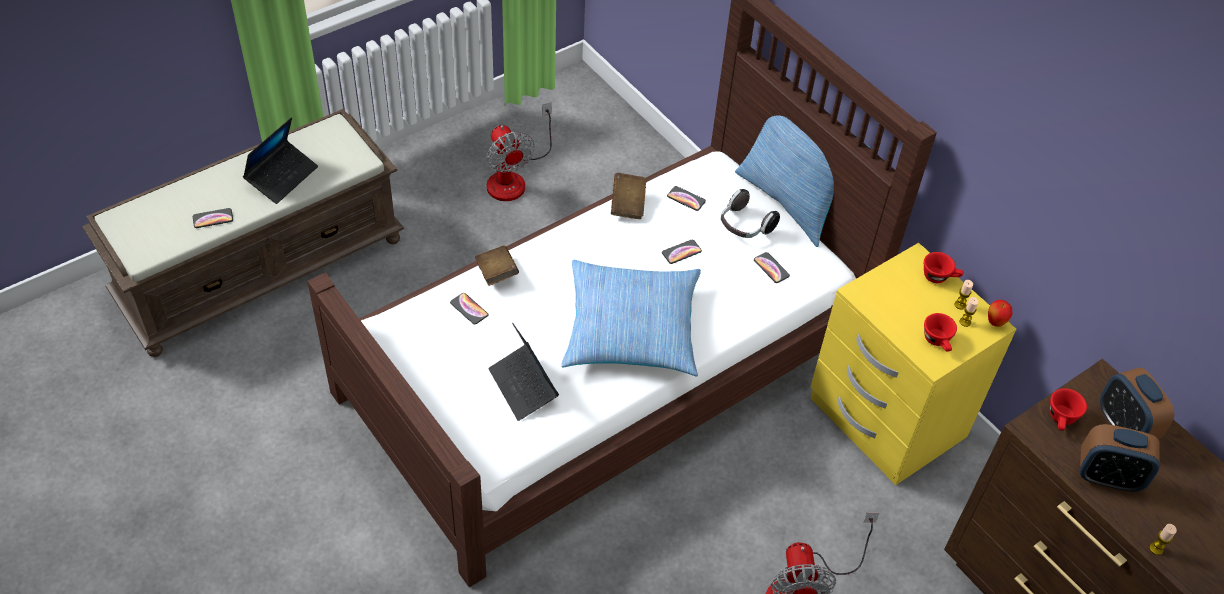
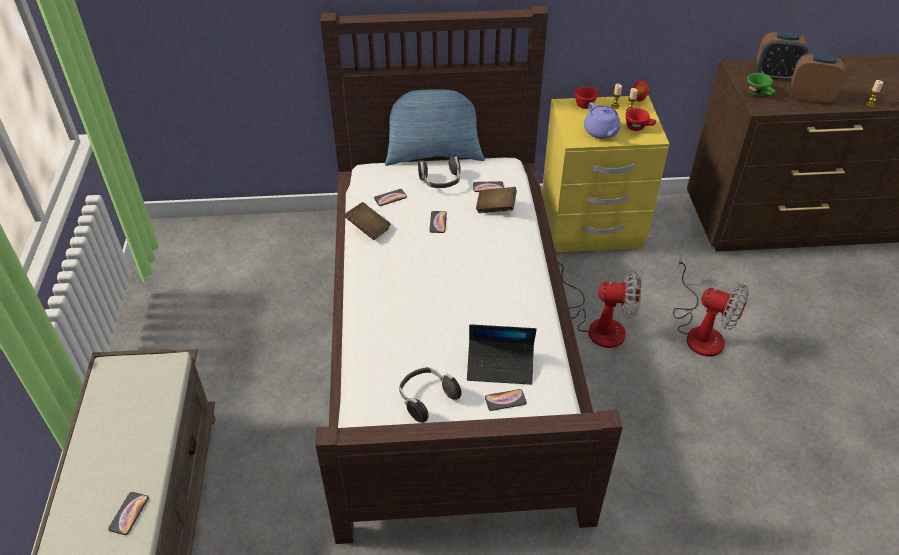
camera: 55 degrees left, 5 degrees down
laptop [243,117,318,204] -> none
phone [450,293,488,324] -> phone moved to [485,389,526,411]
brown book [475,246,519,286] -> brown book moved to [476,187,517,213]
fan [487,102,552,201] -> fan moved to [557,254,642,348]
pillow [561,260,701,376] -> none
red cup [1050,388,1087,431] -> green cup [747,73,776,96]
alarm clock [1080,424,1159,492] -> alarm clock turned 120 degrees counterclockwise [791,53,845,104]
none -> headphones [399,367,462,423]
none -> purple teapot [584,102,621,139]

